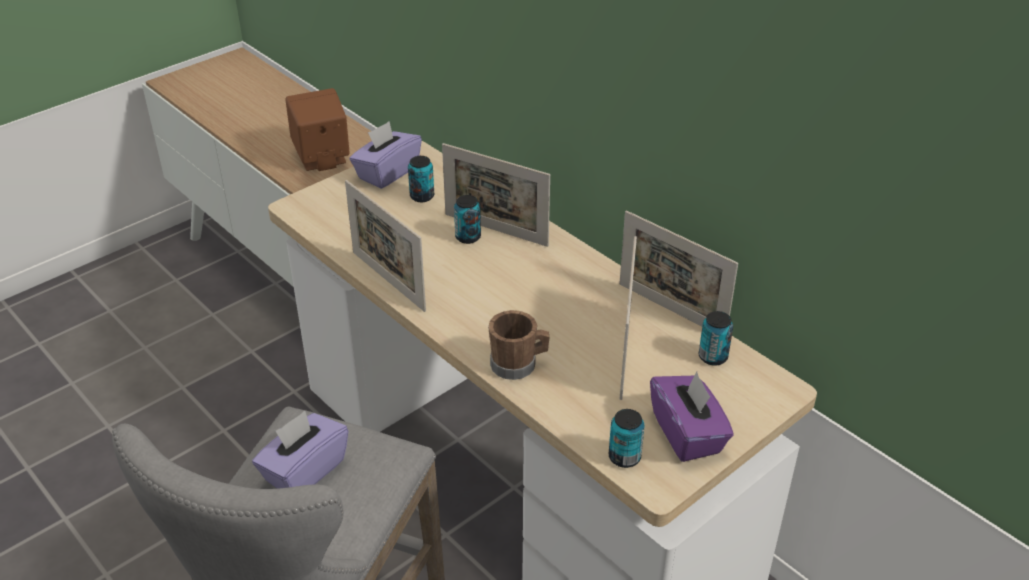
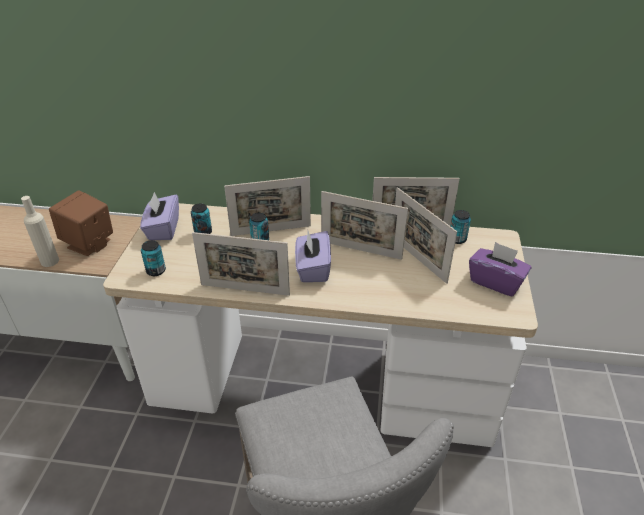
camera: 40 degrees left, 0 degrees up
purple tissue box [252,411,348,489] -> purple tissue box moved to [295,231,331,282]
brown mug [488,310,549,380] -> none
can [609,409,645,468] -> can moved to [141,240,166,276]
none -> beige bottle [21,196,59,267]
none -> picture frame [321,191,408,260]

